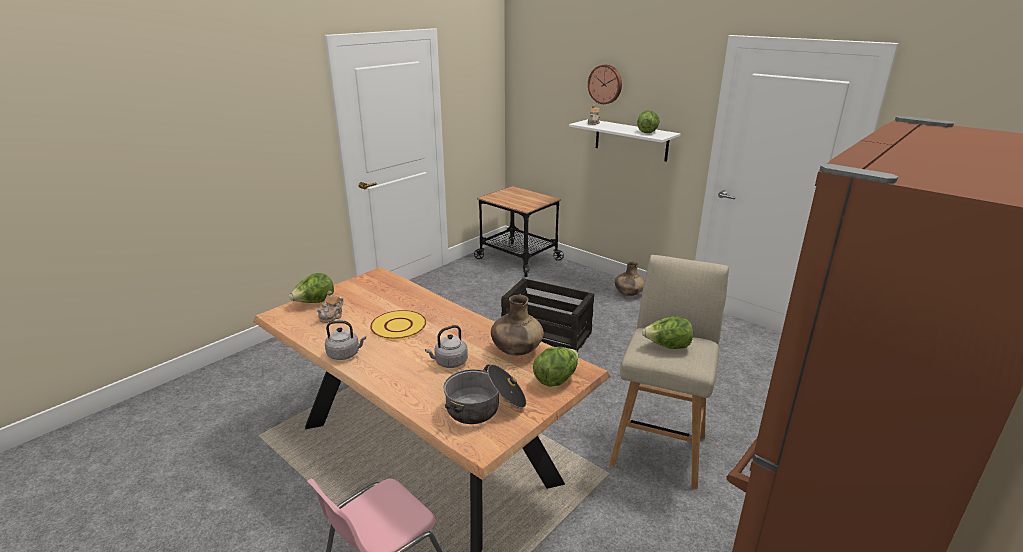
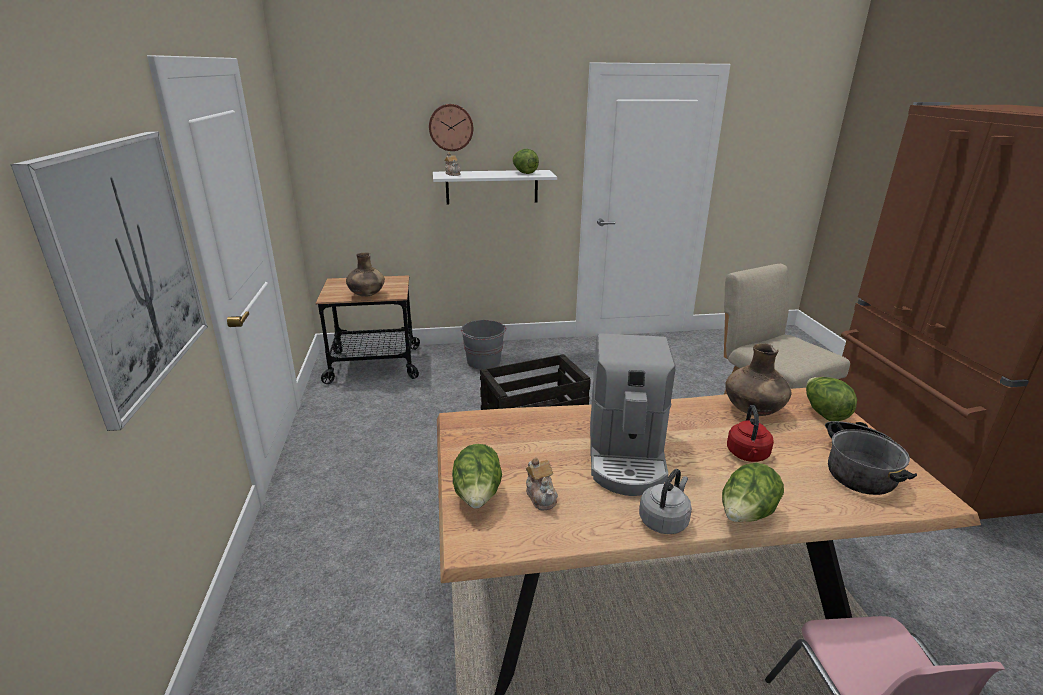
camera: 50 degrees left, 0 degrees up
yellow plate [370,310,426,340] -> coffee machine [590,334,676,496]
grey kettle [425,325,468,368] -> red kettle [727,405,774,462]
brown vase [615,261,644,296] -> brown vase moved to [346,252,385,297]
lettuce [642,316,693,349] -> lettuce moved to [722,463,784,522]
none -> picture [11,132,208,431]
none -> grey bucket [461,320,506,369]

